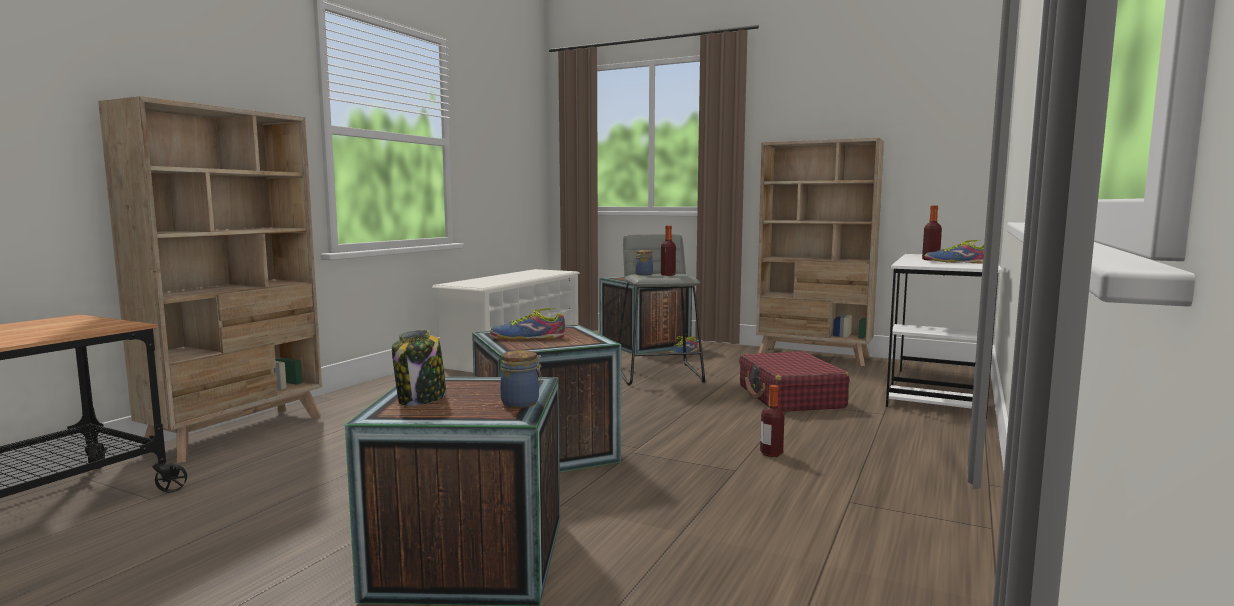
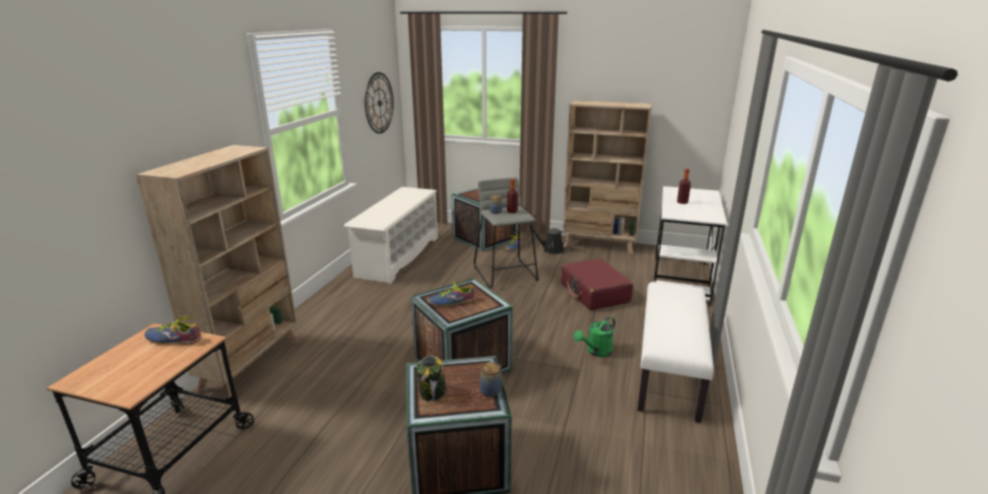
camera: 10 degrees left, 15 degrees up
bottle [760,385,784,457] -> green watering can [574,317,615,357]
shoe [925,240,984,264] -> shoe moved to [144,316,201,345]
none -> wall clock [365,72,394,134]
none -> black watering can [527,223,570,254]
none -> white bench [637,282,714,423]

